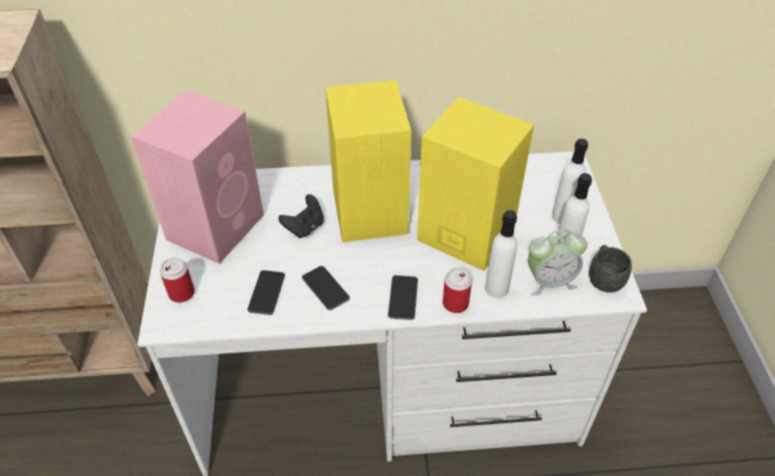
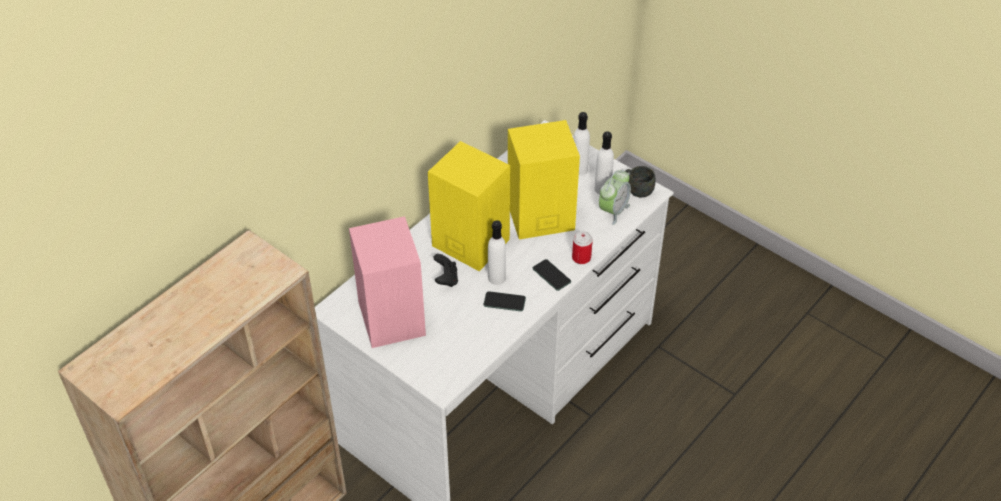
camera: 45 degrees left, 0 degrees up
can [160,257,195,303] -> none
phone [247,270,285,315] -> none
white bottle [485,210,517,298] -> white bottle moved to [488,220,506,285]

